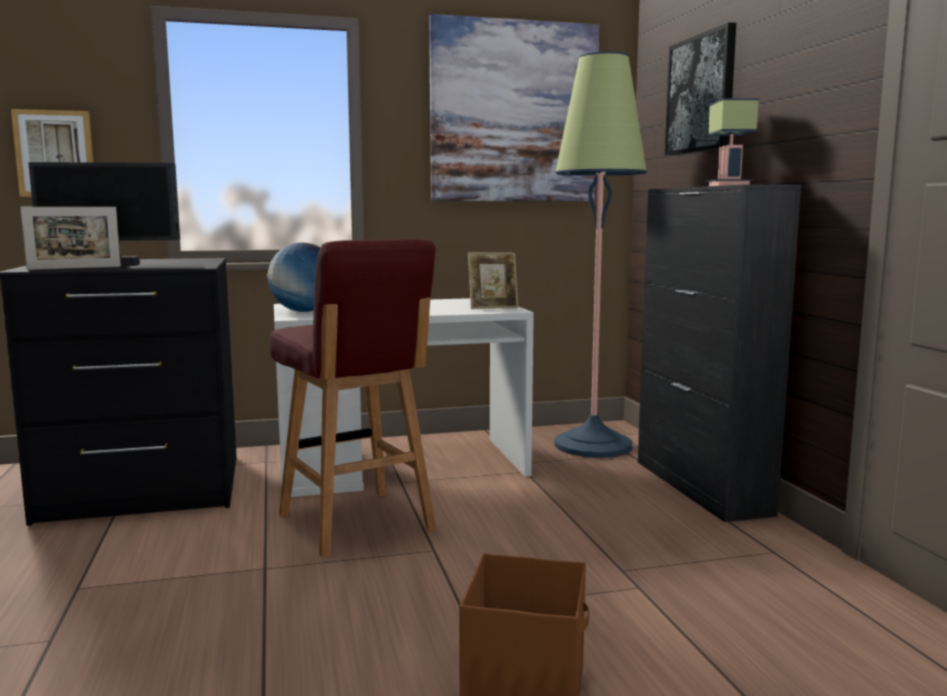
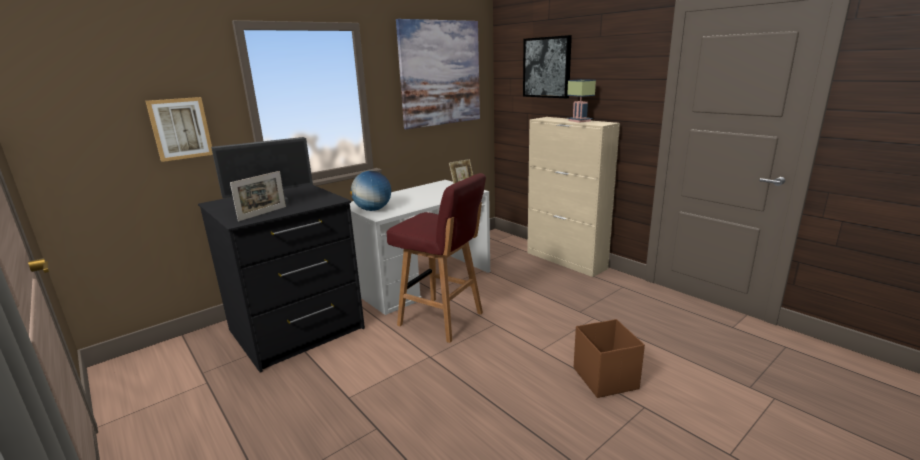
camera: 25 degrees left, 10 degrees up
floor lamp [554,52,647,458] -> none
black cabinet [638,184,801,522] -> beige cabinet [527,117,620,277]

